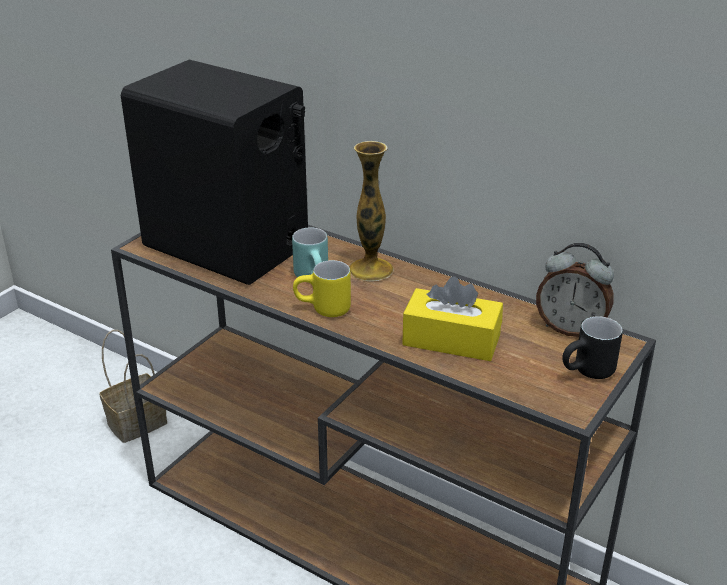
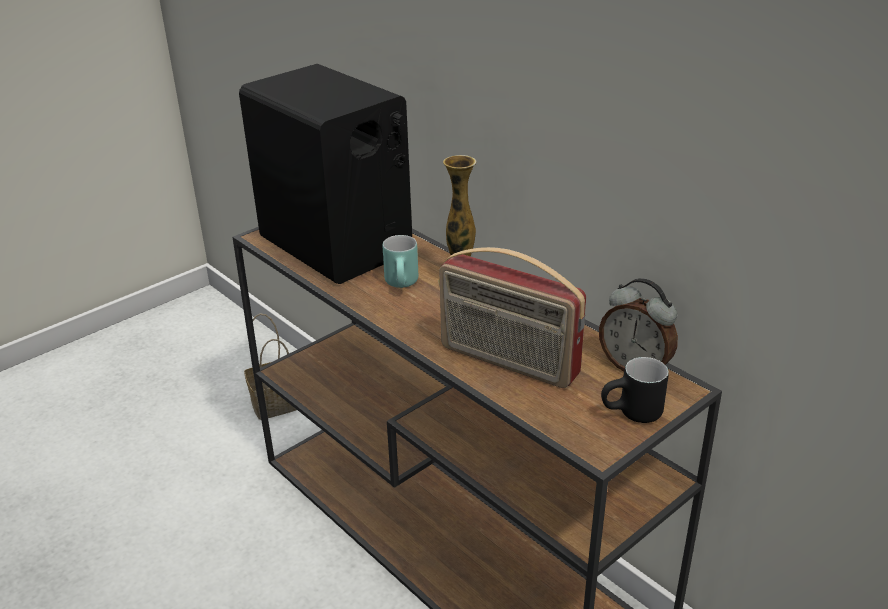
camera: 15 degrees right, 0 degrees up
yellow mug [293,260,351,317] -> none
yellow tissue box [402,276,503,361] -> radio [439,247,586,388]

